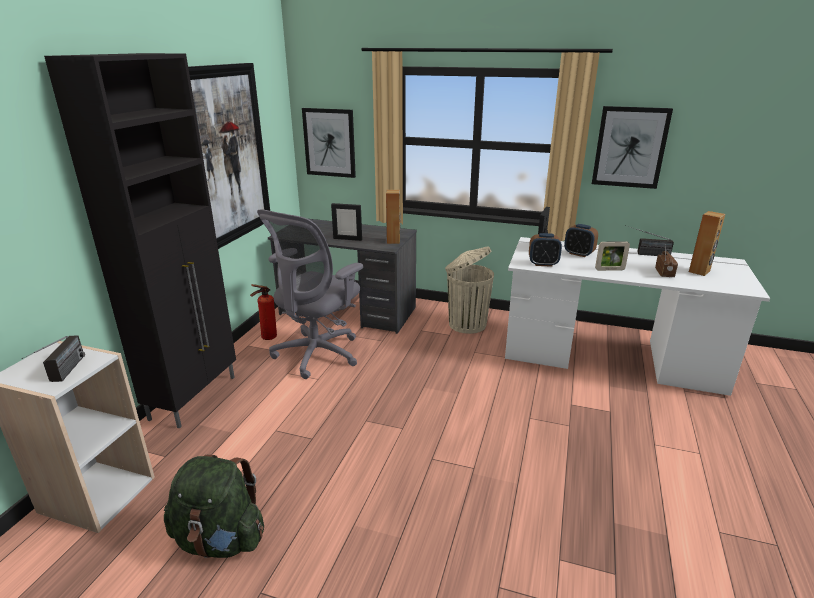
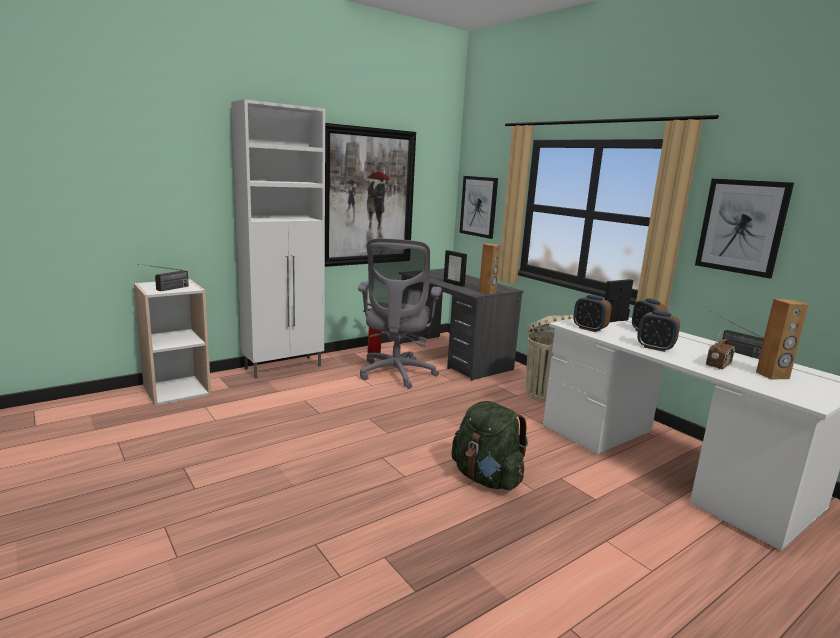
camera: 35 degrees right, 10 degrees down
black cabinet [44,53,236,428] -> white cabinet [231,99,325,378]
green backpack [164,455,264,558] -> green backpack moved to [451,401,528,490]
grey office chair [257,209,363,379] -> grey office chair turned 60 degrees counterclockwise [358,238,442,389]
picture frame [595,241,630,271] -> alarm clock [637,311,680,352]

